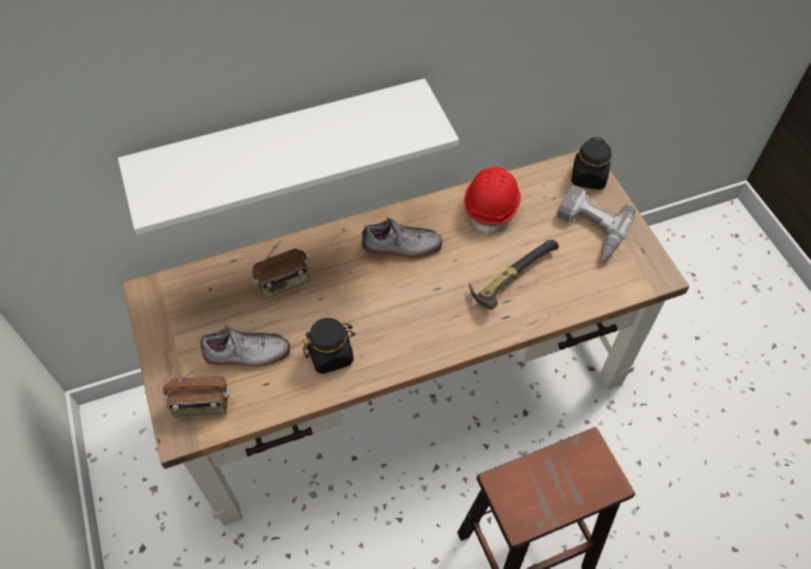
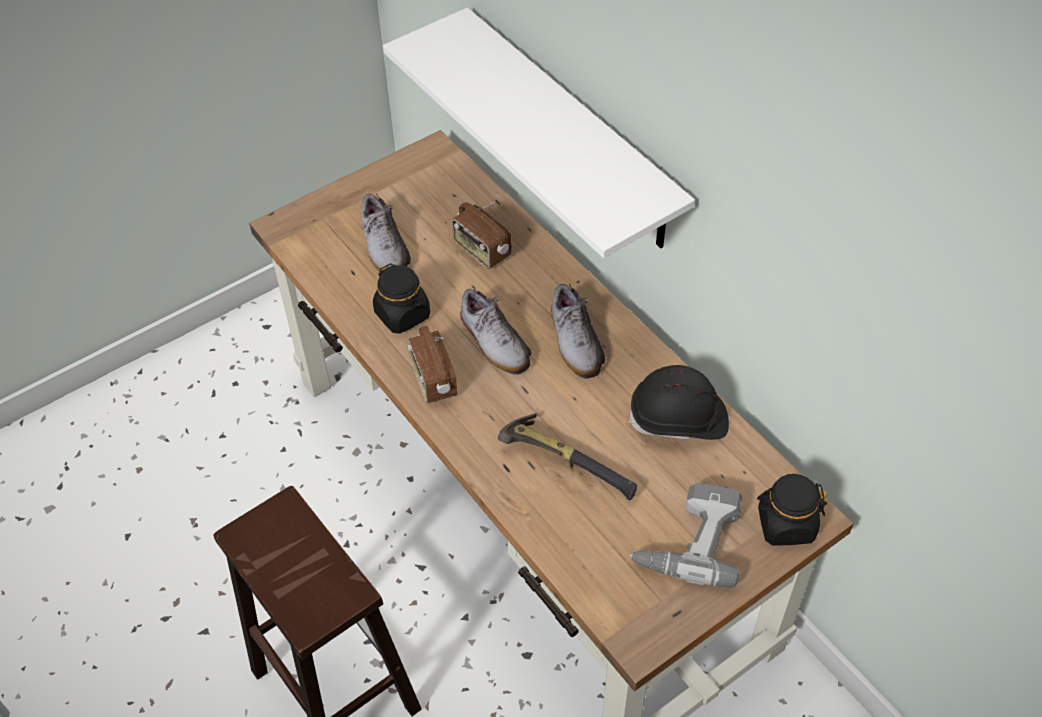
camera: 75 degrees right, 5 degrees down
radio [163,366,230,418] -> radio moved to [407,326,458,403]
red hard hat [464,167,521,235] -> black hard hat [628,365,729,440]
none -> shoe [459,287,531,375]

